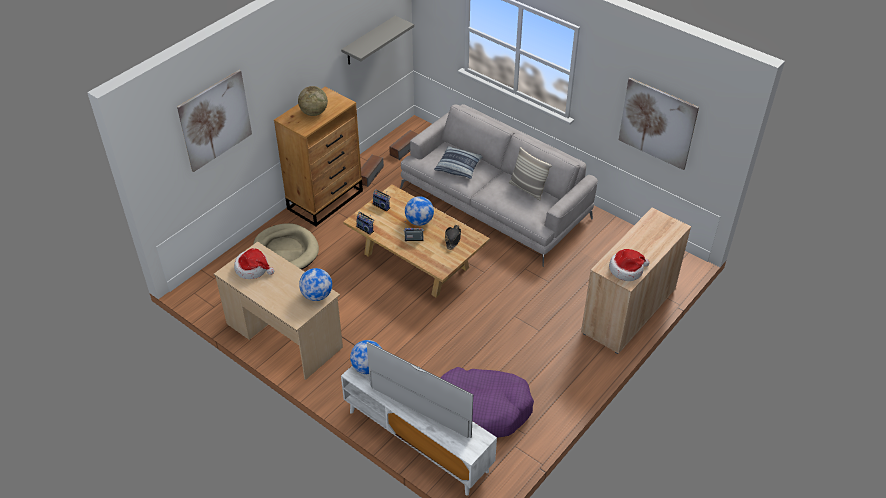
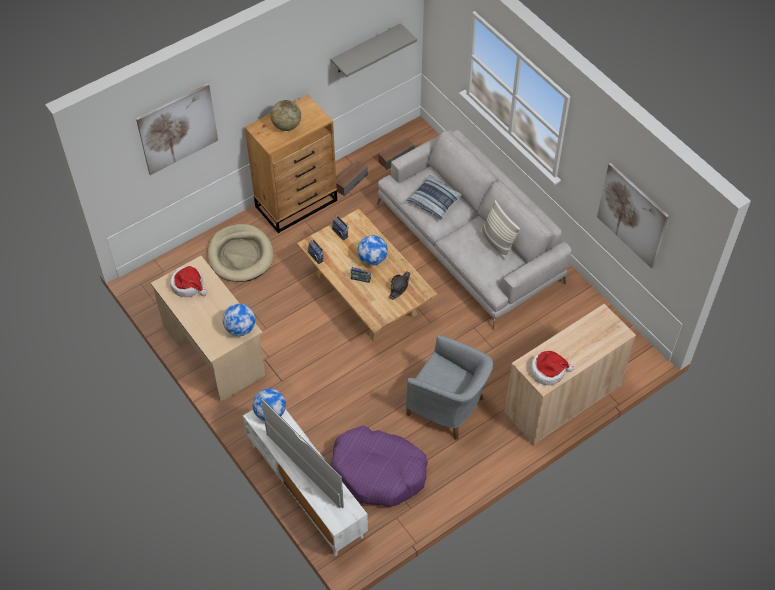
camera: 15 degrees right, 10 degrees up
none -> grey armchair [406,335,493,440]

